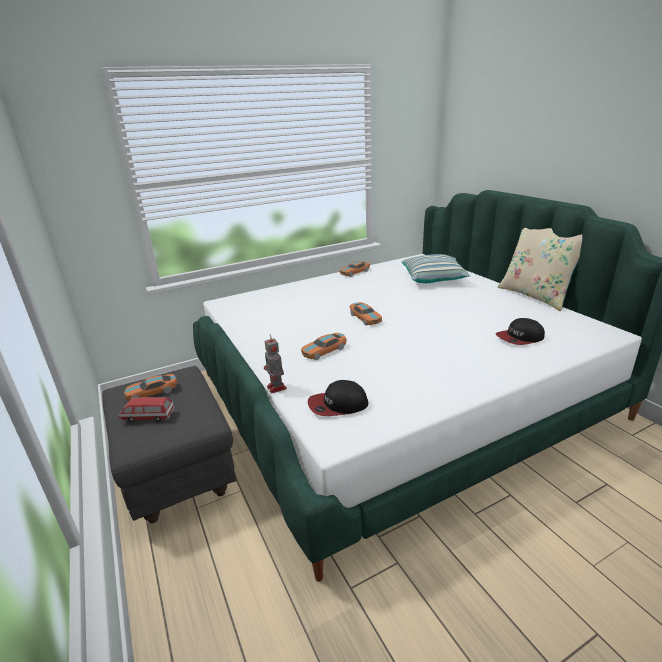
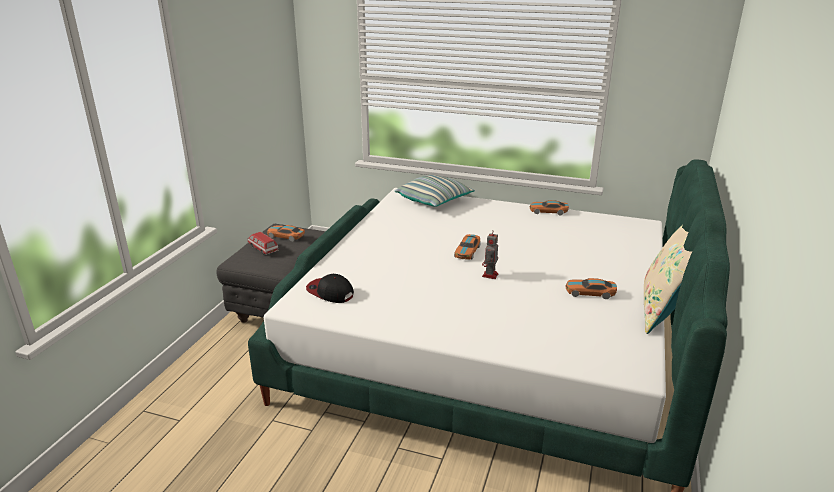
camera: 45 degrees right, 0 degrees up
toy robot [264,334,287,394] -> toy robot moved to [482,231,498,279]
toy car [301,333,347,360] -> toy car moved to [565,278,617,299]
pillow [402,254,471,283] -> pillow moved to [395,175,475,206]
cap [496,318,545,345] -> none

